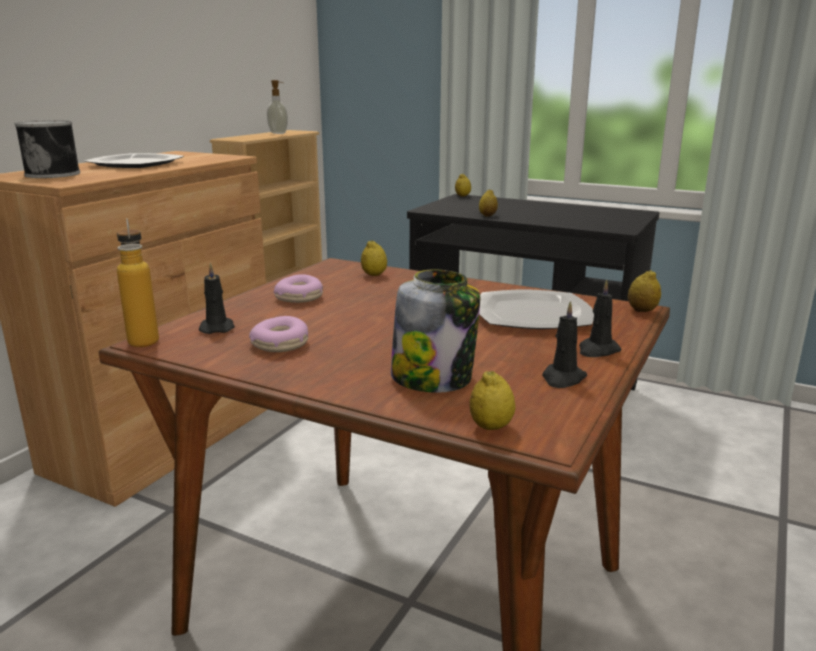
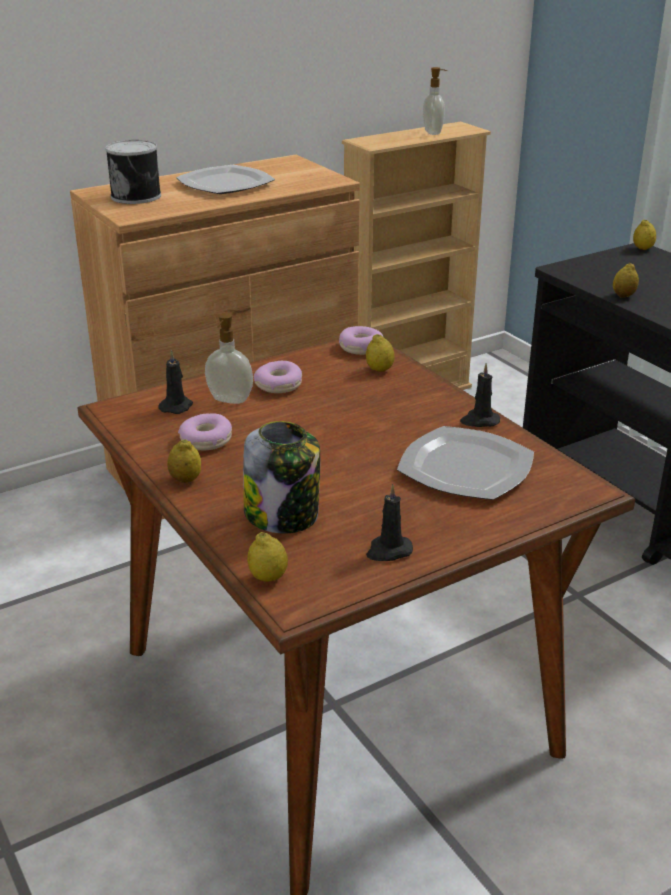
camera: 30 degrees right, 10 degrees up
bottle [117,218,159,347] -> none
black candle [579,279,621,357] -> black candle moved to [460,363,500,427]
lemon [628,270,661,312] -> lemon moved to [167,439,201,482]
none -> soap dispenser [205,313,253,404]
none -> donut [339,326,383,355]

